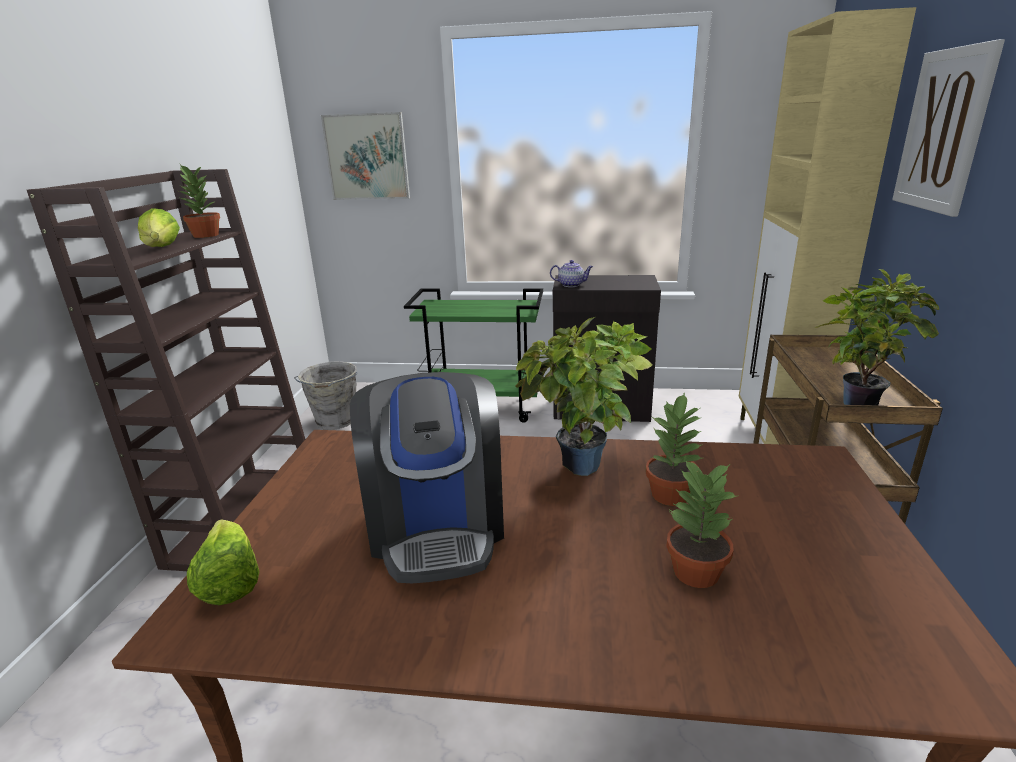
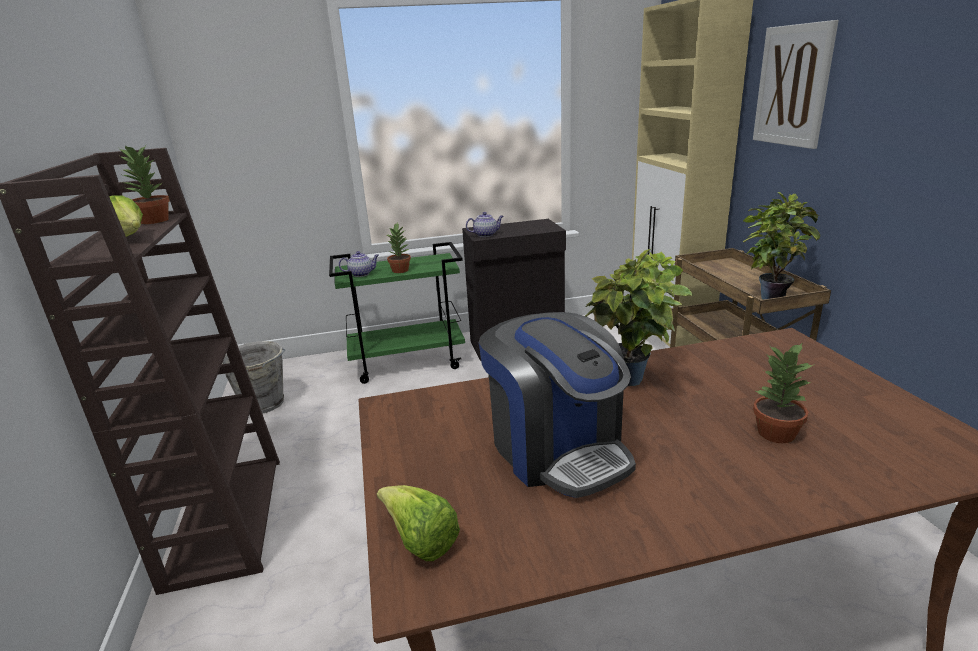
camera: 20 degrees left, 0 degrees up
picture [321,112,410,200] -> none
potted plant [645,392,703,506] -> potted plant moved to [385,222,411,273]
none -> teapot [339,251,379,277]

